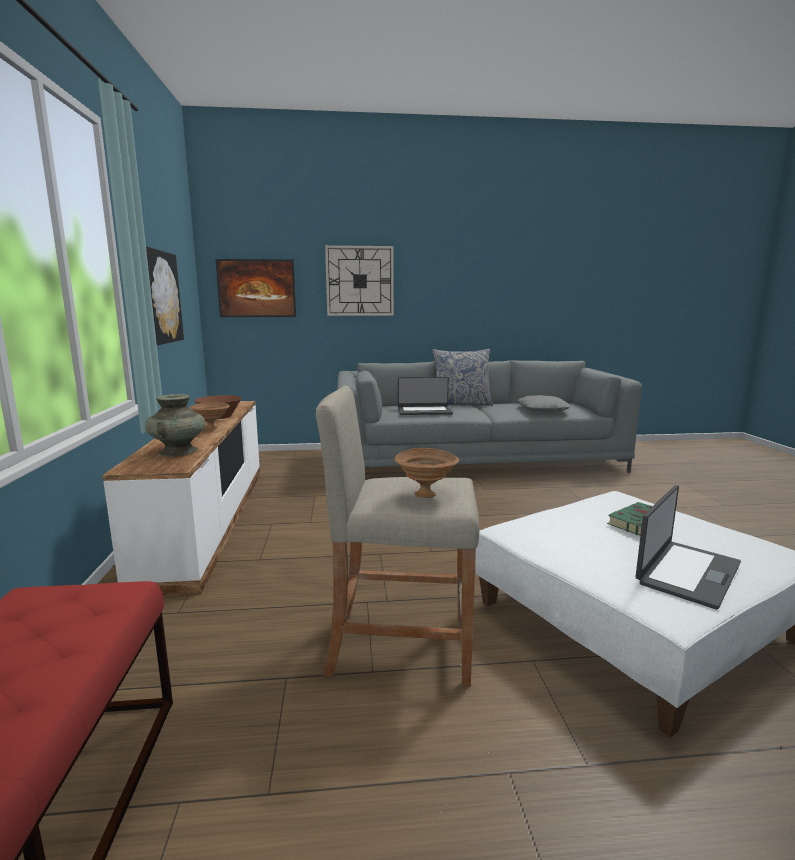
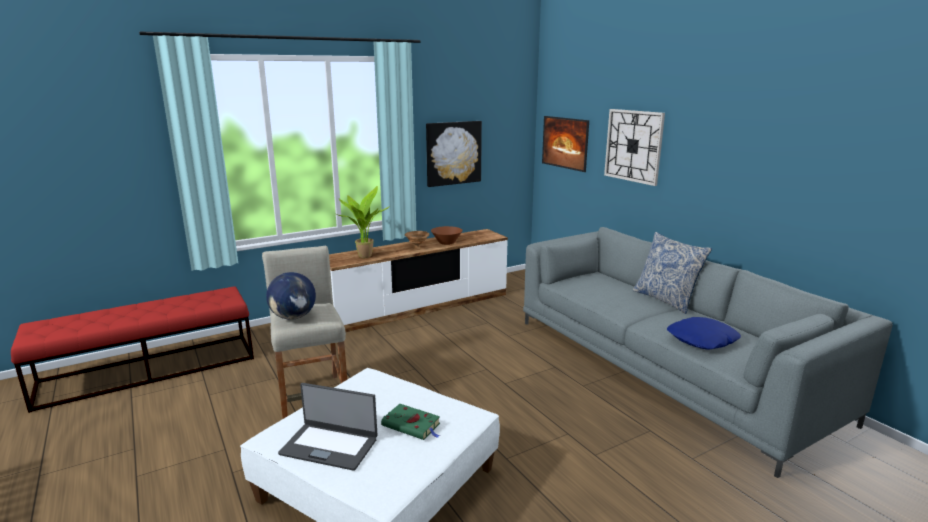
camera: 65 degrees right, 5 degrees up
turquoise vase [145,394,205,457] -> potted plant [335,186,391,258]
brown bowl [395,448,459,498] -> globe [266,272,316,320]
laptop [398,377,453,415] -> none
grey pillow [517,395,570,412] -> blue pillow [667,317,741,350]

